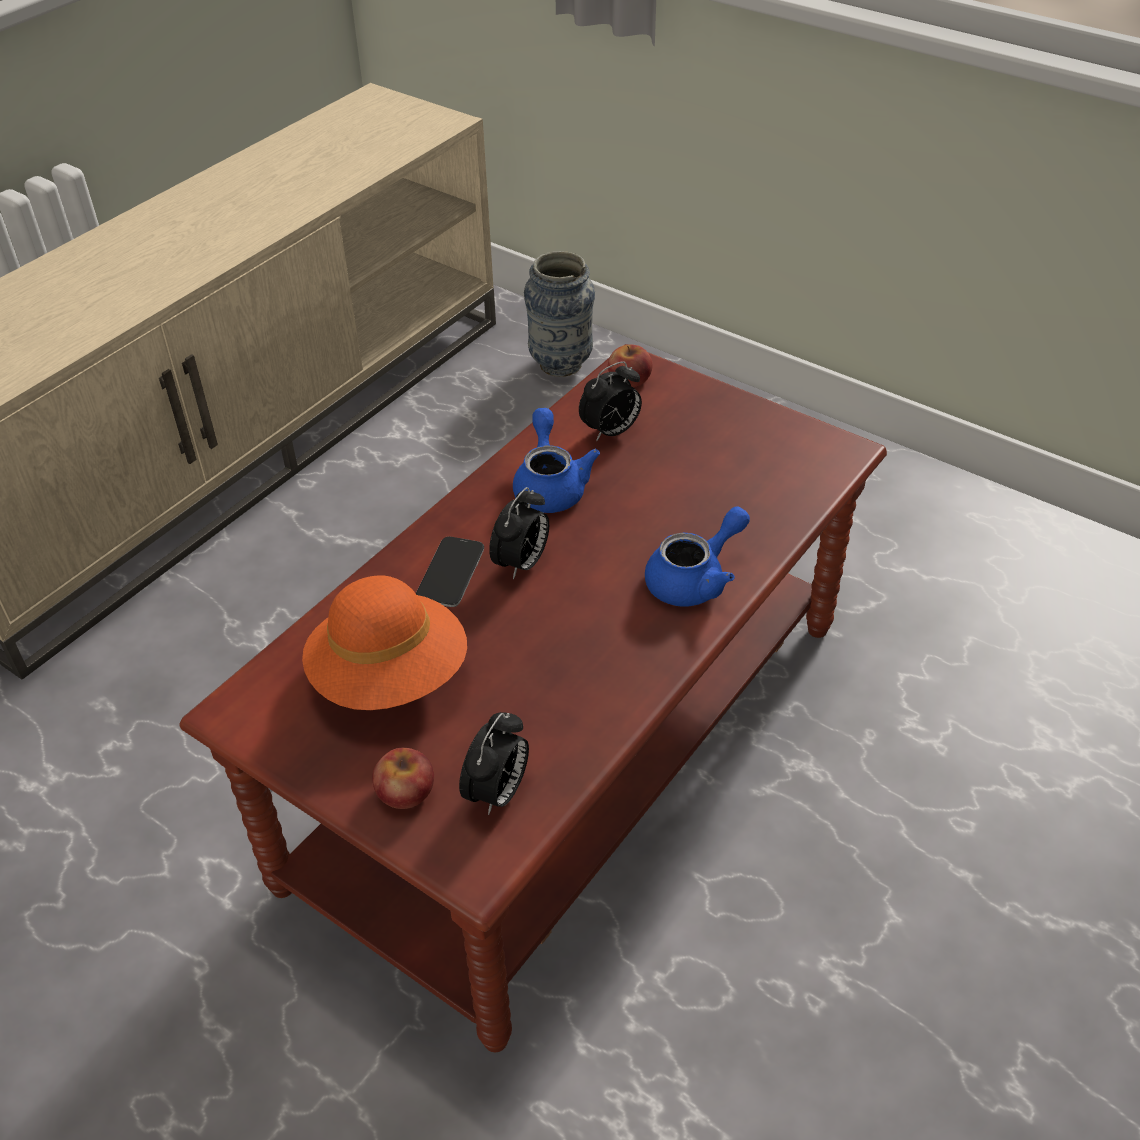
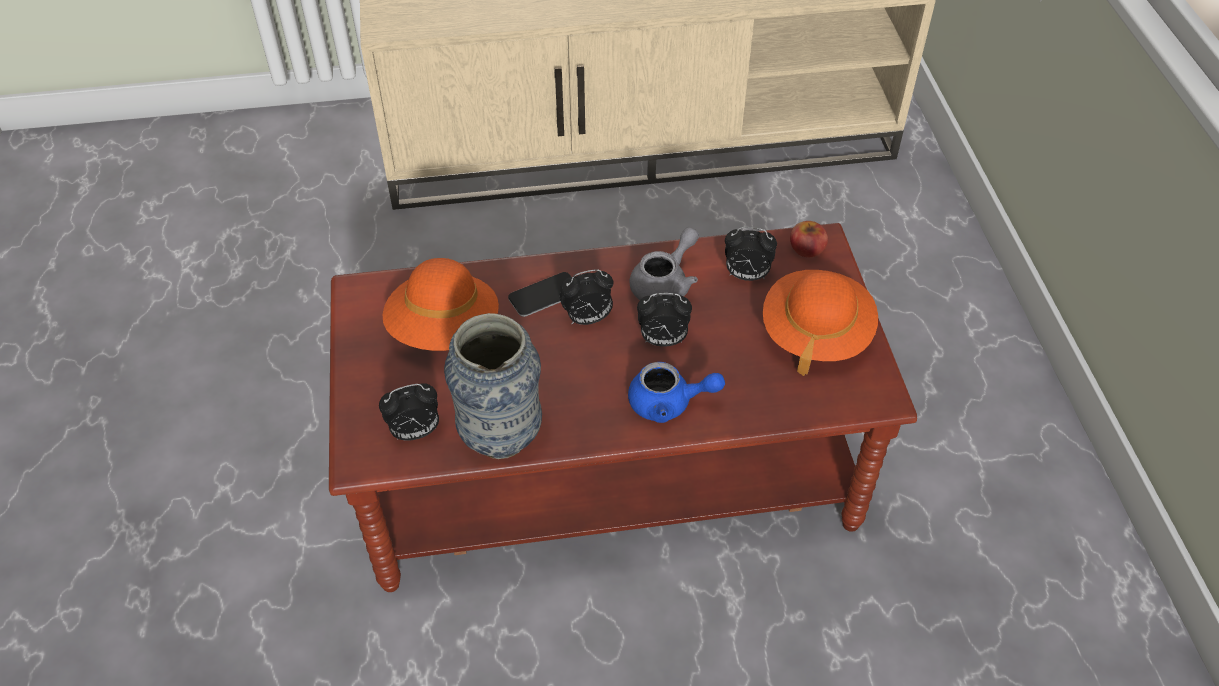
camera: 45 degrees right, 5 degrees up
apple [373,748,434,809] -> none
blue teapot [513,408,600,513] -> grey teapot [630,227,699,300]
vase [524,251,595,377] -> vase moved to [444,313,542,459]
none -> alarm clock [637,293,692,347]
none -> orange hat [763,270,878,376]

